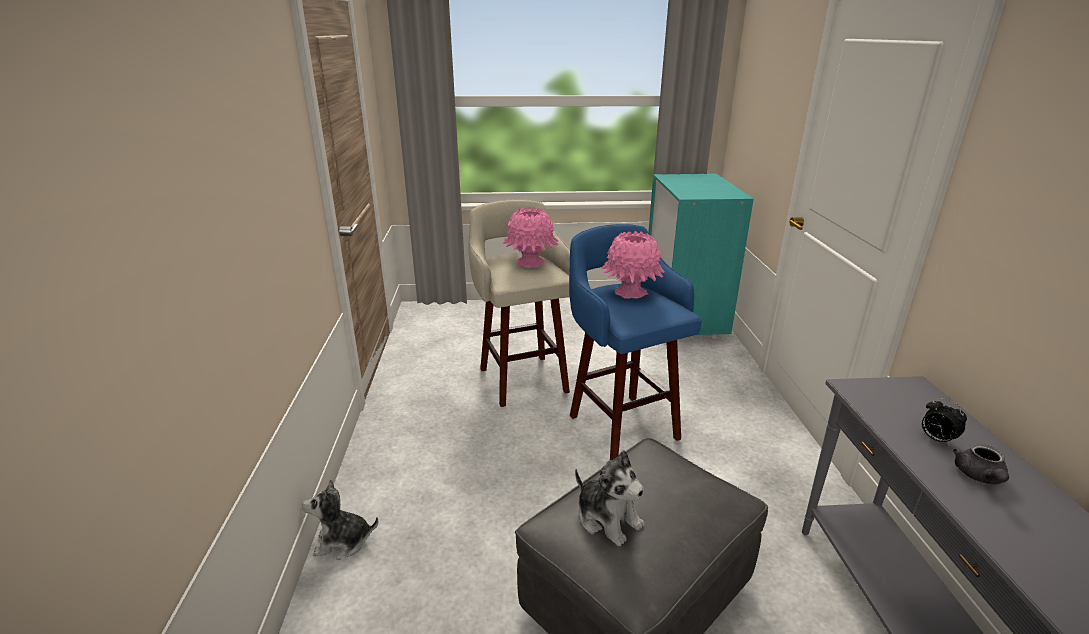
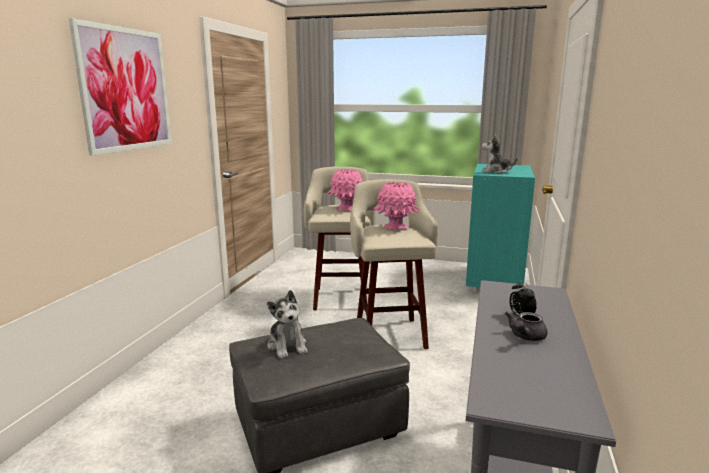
camera: 20 degrees right, 10 degrees down
plush toy [302,479,378,560] -> plush toy moved to [481,135,518,174]
blue stool [569,224,701,460] -> beige stool [350,179,438,349]
none -> picture [69,18,172,156]

